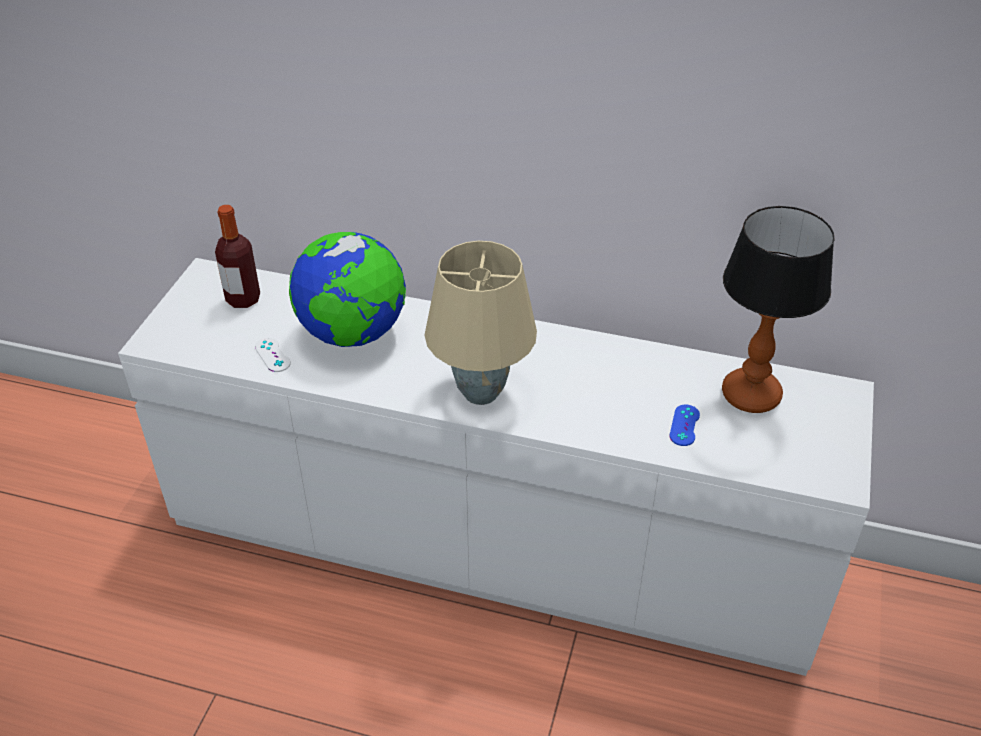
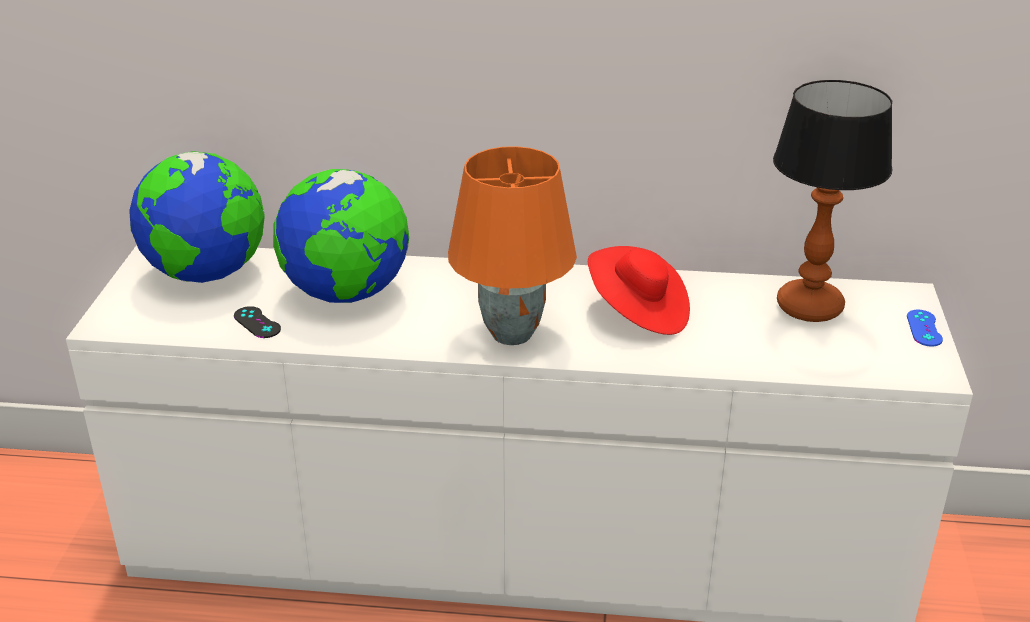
camera: 10 degrees left, 10 degrees down
bottle [215,205,260,308] -> globe [129,151,265,283]
white game controller [255,338,291,372] -> black game controller [234,306,281,338]
beige table lamp [424,241,537,405] -> orange table lamp [448,146,577,345]
blue game controller [670,404,700,446] -> blue game controller moved to [907,310,943,347]
none -> red hat [588,246,690,335]

